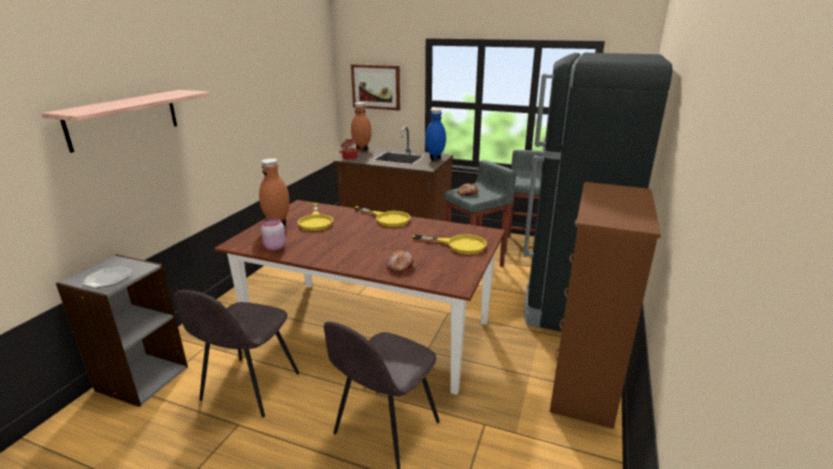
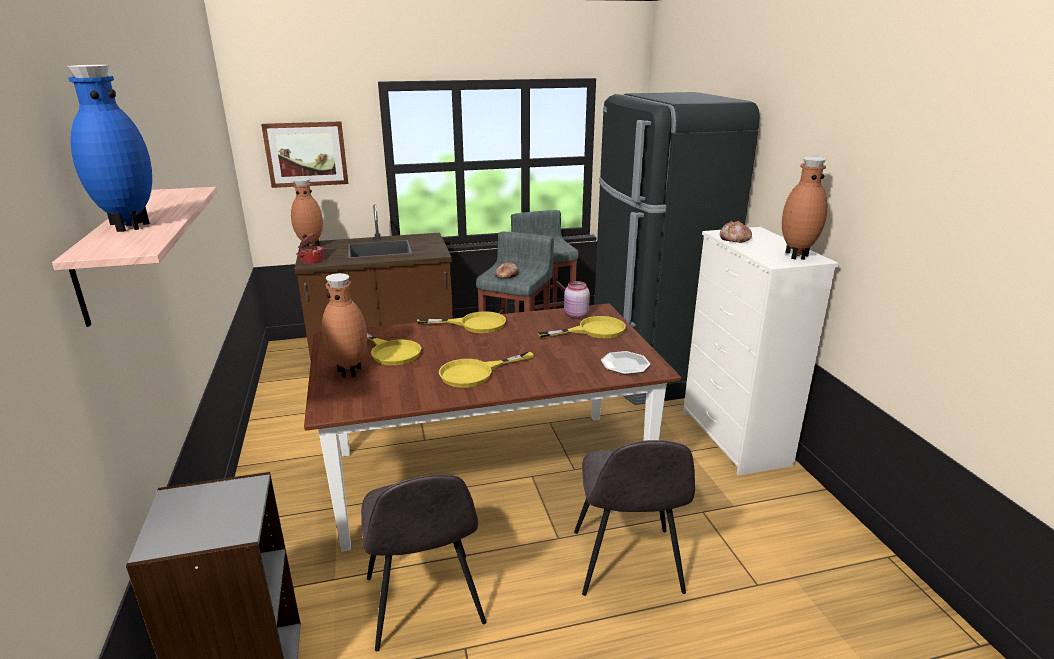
camera: 35 degrees left, 0 degrees up
plate [83,266,131,288] -> plate moved to [601,351,651,374]
pink jar [261,217,286,251] -> pink jar moved to [564,281,590,319]
bread [387,249,413,271] -> bread moved to [720,221,752,243]
blue vase [425,108,446,161] -> blue vase moved to [67,65,152,232]
brown dresser [550,182,661,429] -> white dresser [683,227,839,476]
none -> yellow frying pan [439,352,534,388]
none -> brown vase [782,156,827,260]

